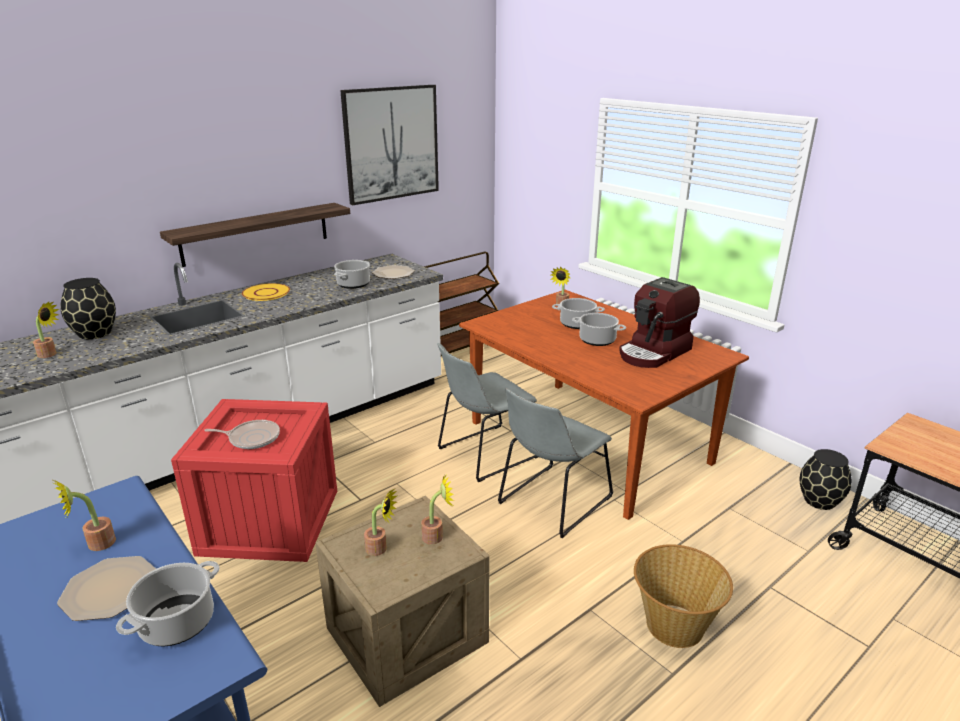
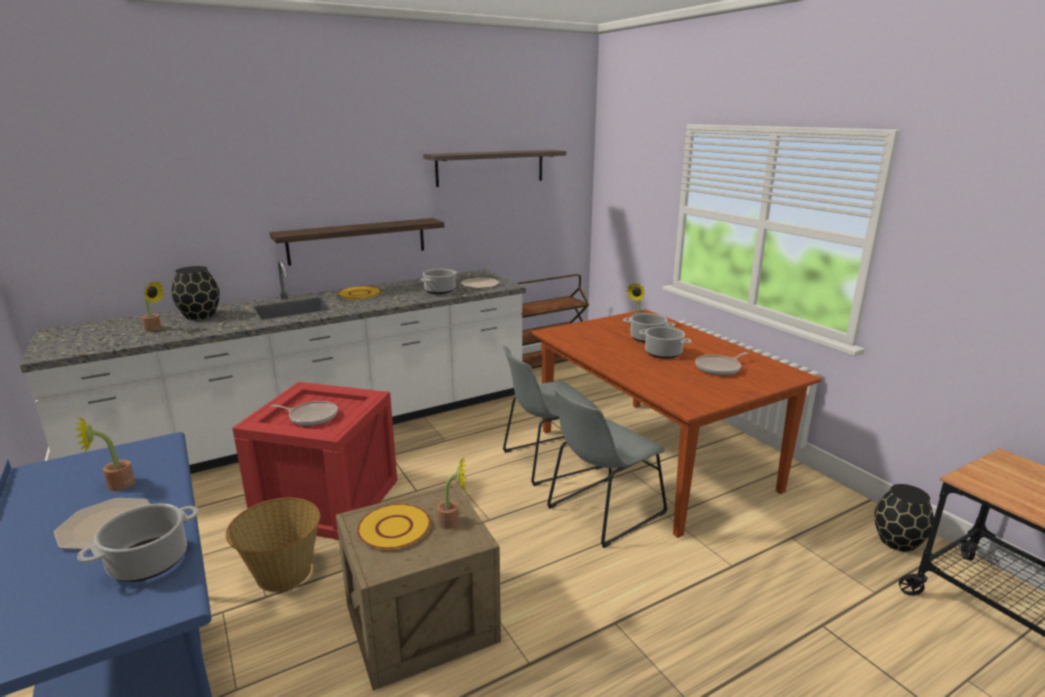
camera: 10 degrees right, 5 degrees down
picture [340,85,439,205] -> shelf [423,150,566,187]
potted plant [364,489,397,556] -> yellow plate [357,504,431,550]
coffee machine [619,277,700,368] -> frying pan [695,352,748,376]
basket [634,544,733,648] -> basket moved to [226,498,321,592]

